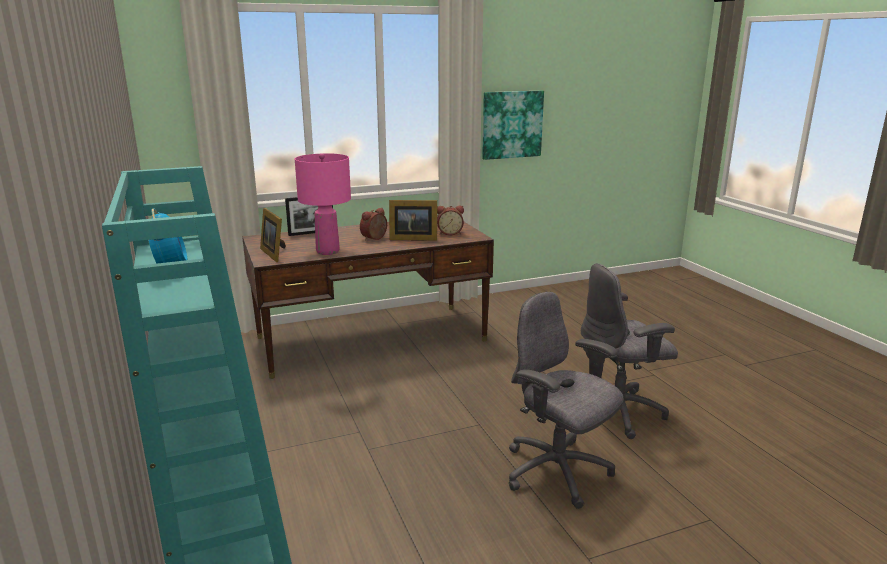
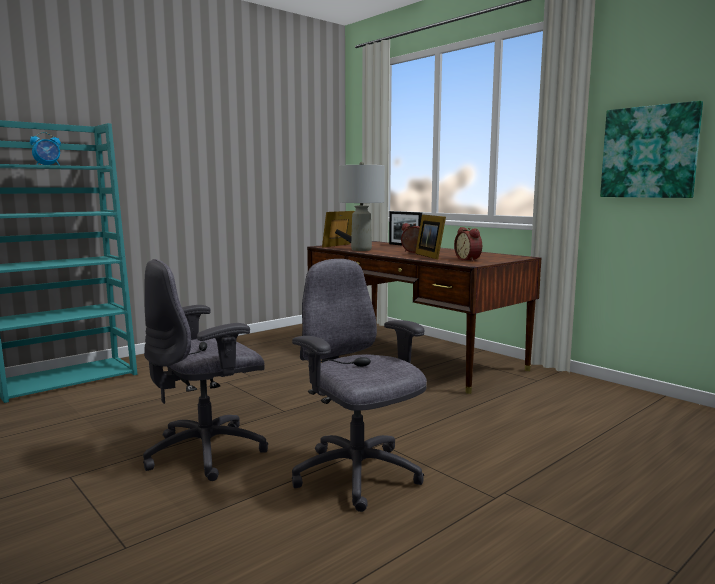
camera: 70 degrees right, 10 degrees down
pink table lamp [295,153,351,255] -> grey table lamp [339,162,385,251]
grey office chair [509,292,624,509] -> grey office chair turned 150 degrees counterclockwise [143,259,268,481]

